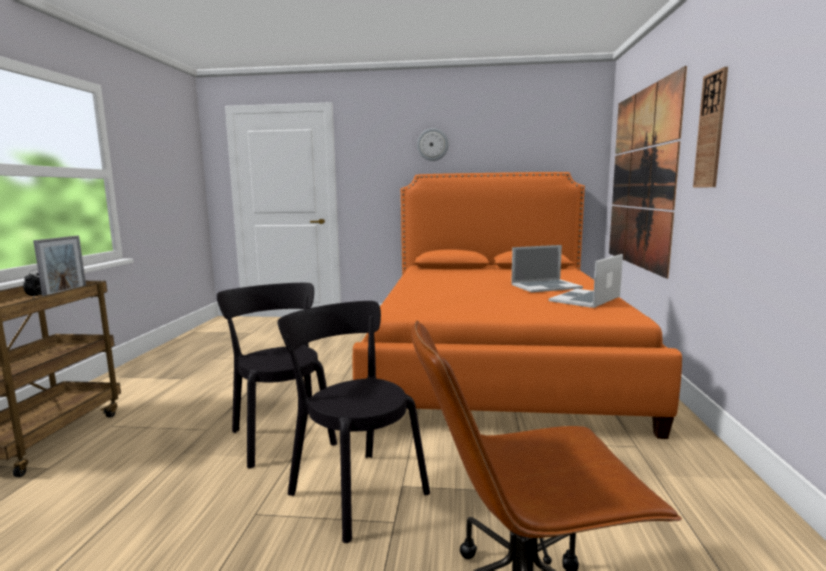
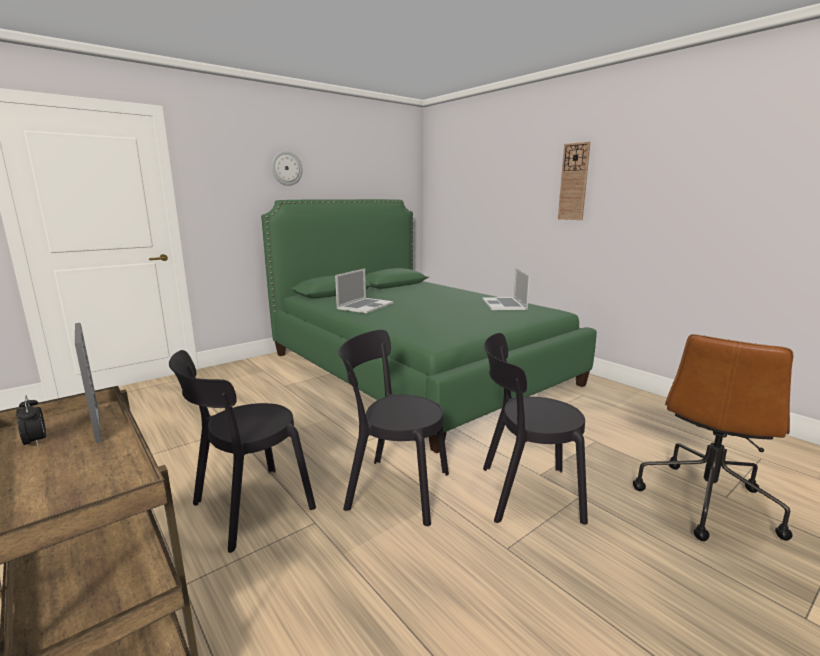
camera: 45 degrees left, 5 degrees up
orange bed [353,172,682,439] -> green bed [261,199,597,454]
laptop [511,245,583,292] -> laptop moved to [335,268,394,313]
picture [609,66,687,279] -> none
none -> black chair [169,350,316,553]

